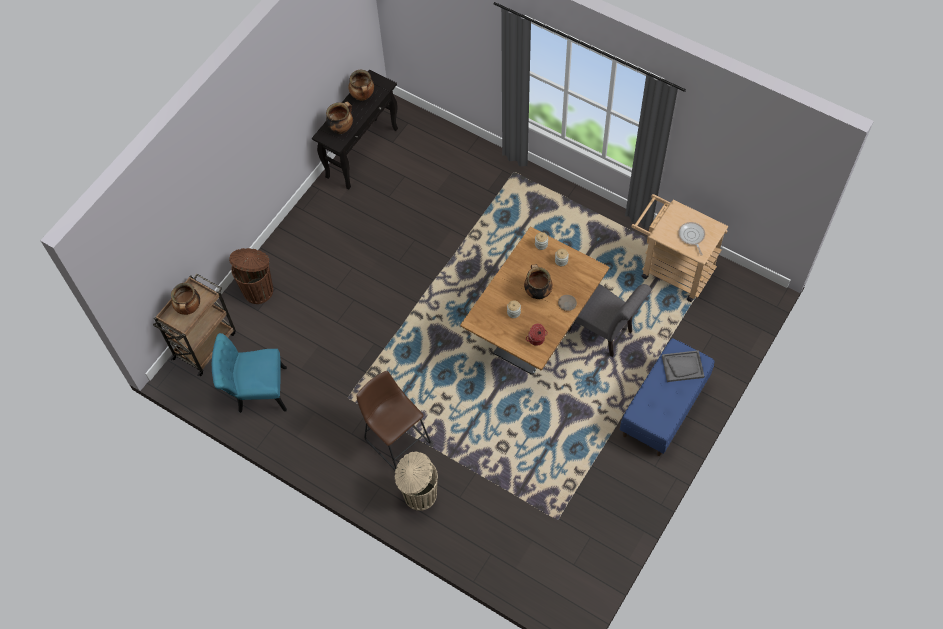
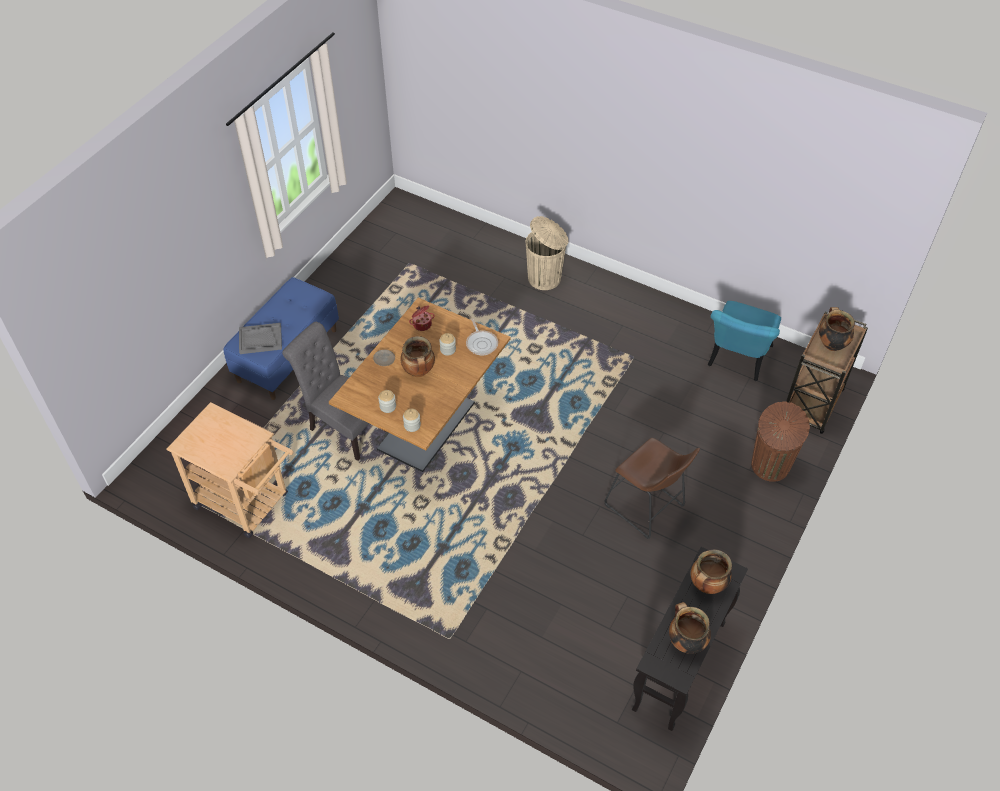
camera: 175 degrees right, 10 degrees down
turquoise chair [212,333,287,413] -> turquoise chair turned 120 degrees clockwise [708,301,781,381]
brown stool [356,371,431,471] -> brown stool moved to [604,438,700,539]
frying pan [678,222,705,256] -> frying pan moved to [466,319,498,355]

